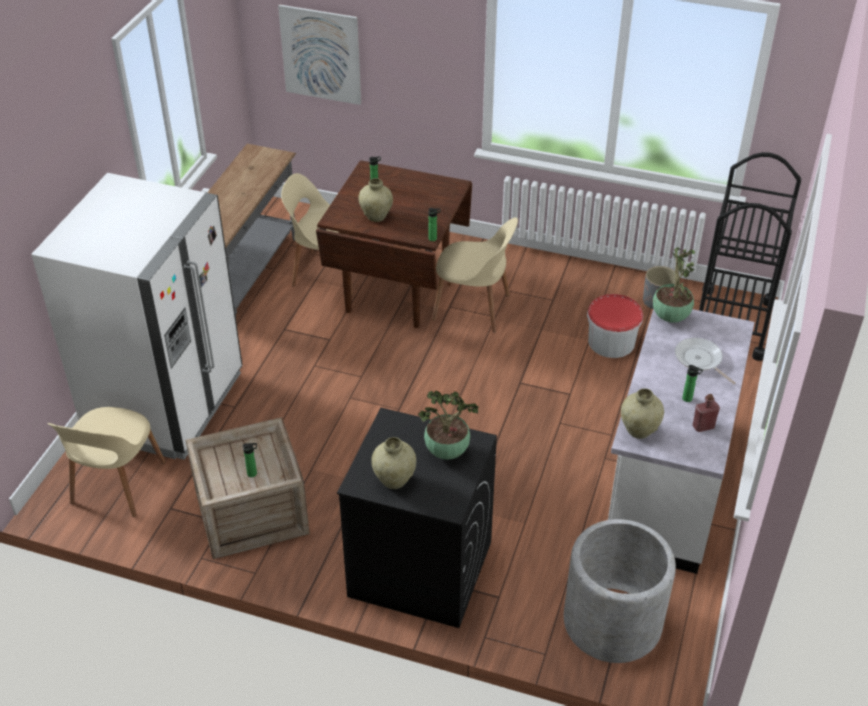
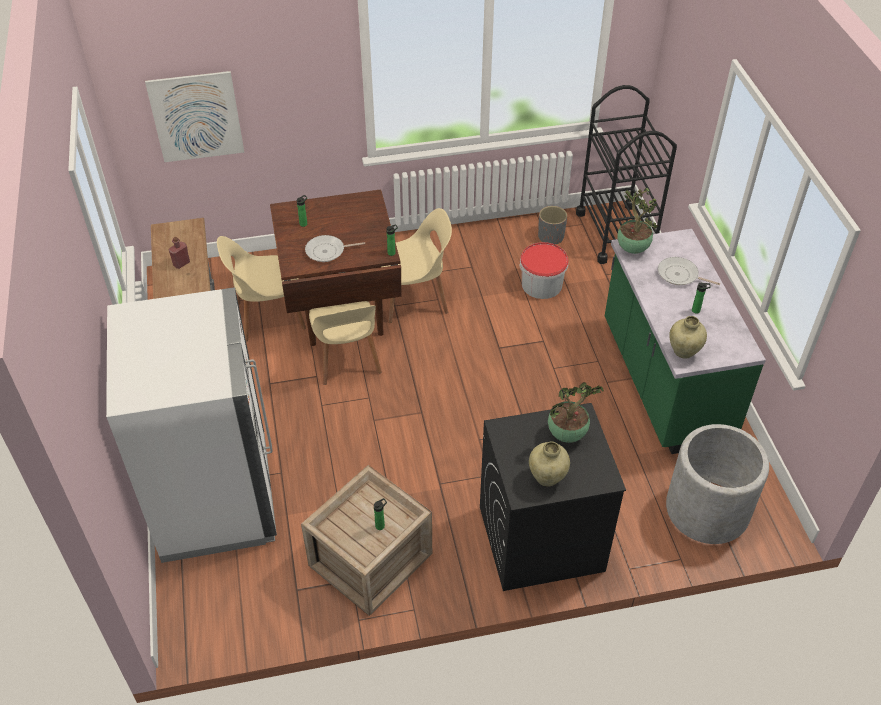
camera: 30 degrees left, 5 degrees up
beige chair [48,407,166,517] -> beige chair moved to [309,301,382,385]
beige vase [358,178,393,222] -> frying pan [305,235,365,262]
white counter [608,308,755,574] -> green counter [605,229,766,454]
red bottle [693,394,720,432] -> red bottle moved to [169,237,190,269]

